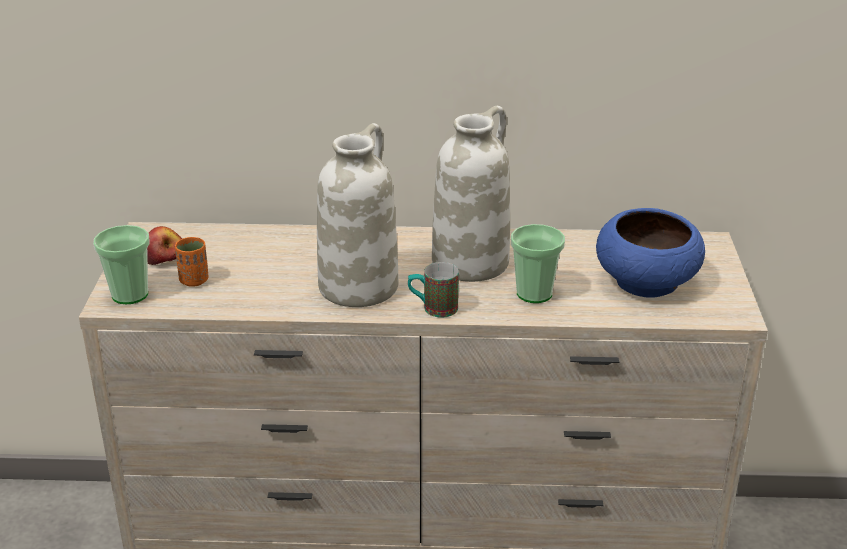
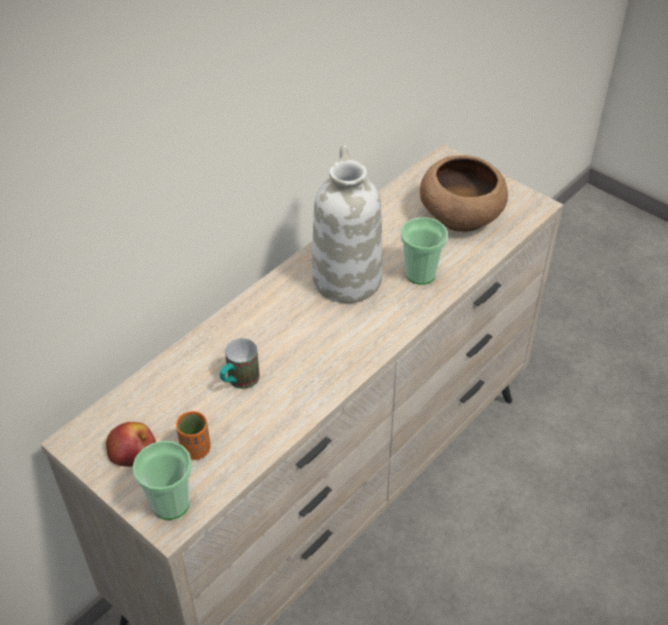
camera: 50 degrees left, 15 degrees up
white vase [317,123,399,307] -> none
mug [408,262,459,318] -> mug moved to [220,338,260,389]
blue bowl [596,208,705,298] -> brown bowl [420,155,508,232]

